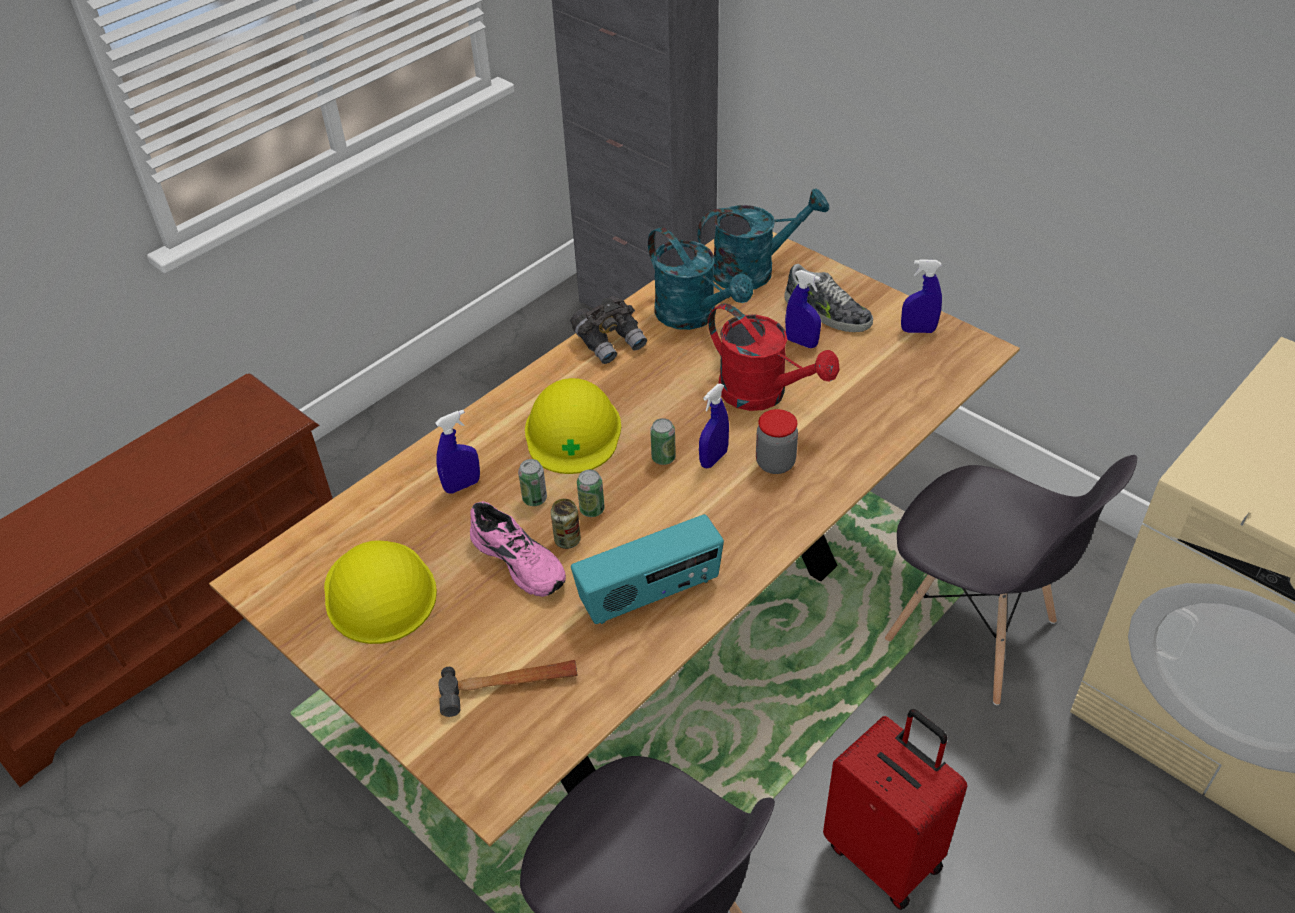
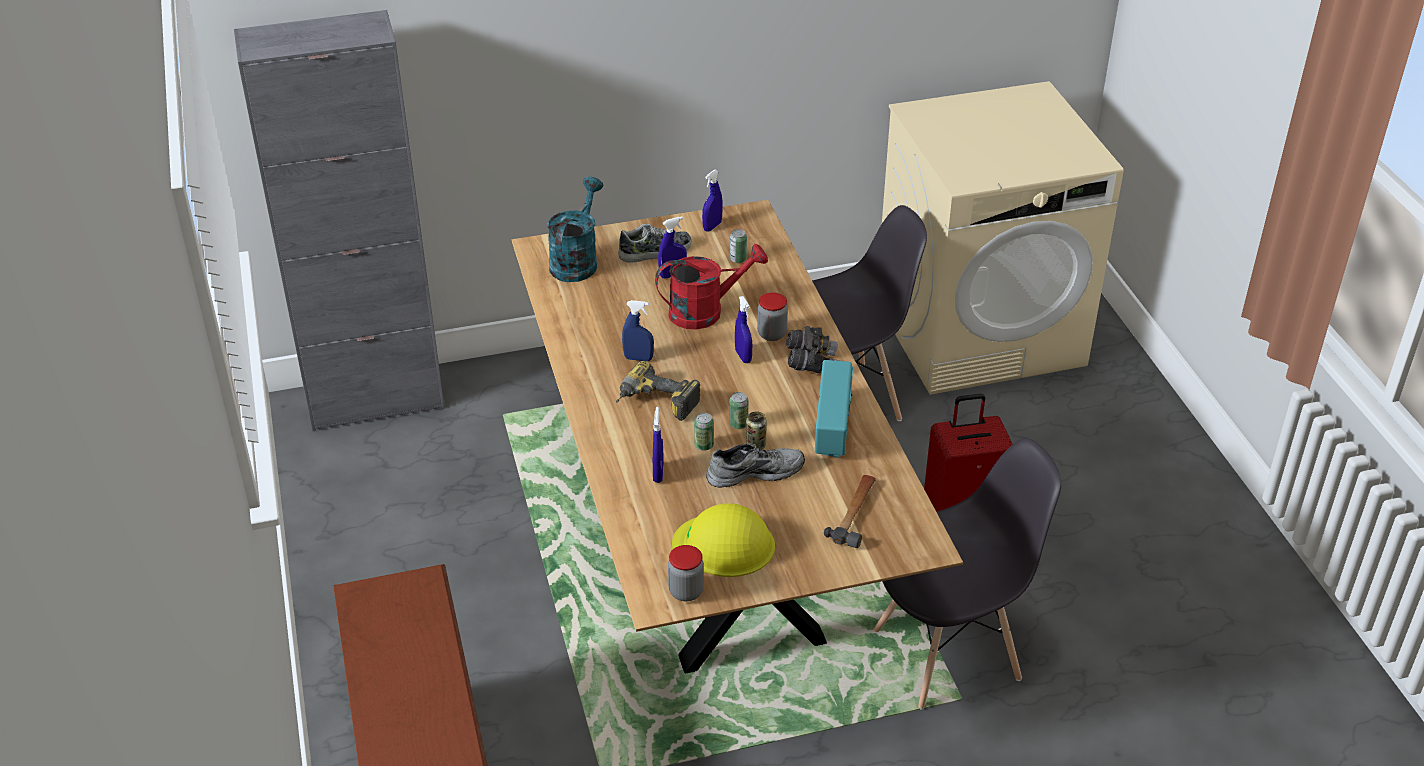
camera: 60 degrees left, 5 degrees down
pink shoe [470,501,566,597] -> grey shoe [706,444,805,488]
yellow hard hat [525,378,621,474] -> power drill [616,361,701,421]
grey binoculars [570,296,647,364] -> grey binoculars moved to [786,326,839,373]
turquoise watering can [648,227,753,330] -> none
can [650,418,676,465] -> can moved to [730,229,747,263]
none -> blue spray bottle [622,300,654,361]
none -> jar [668,545,704,601]

